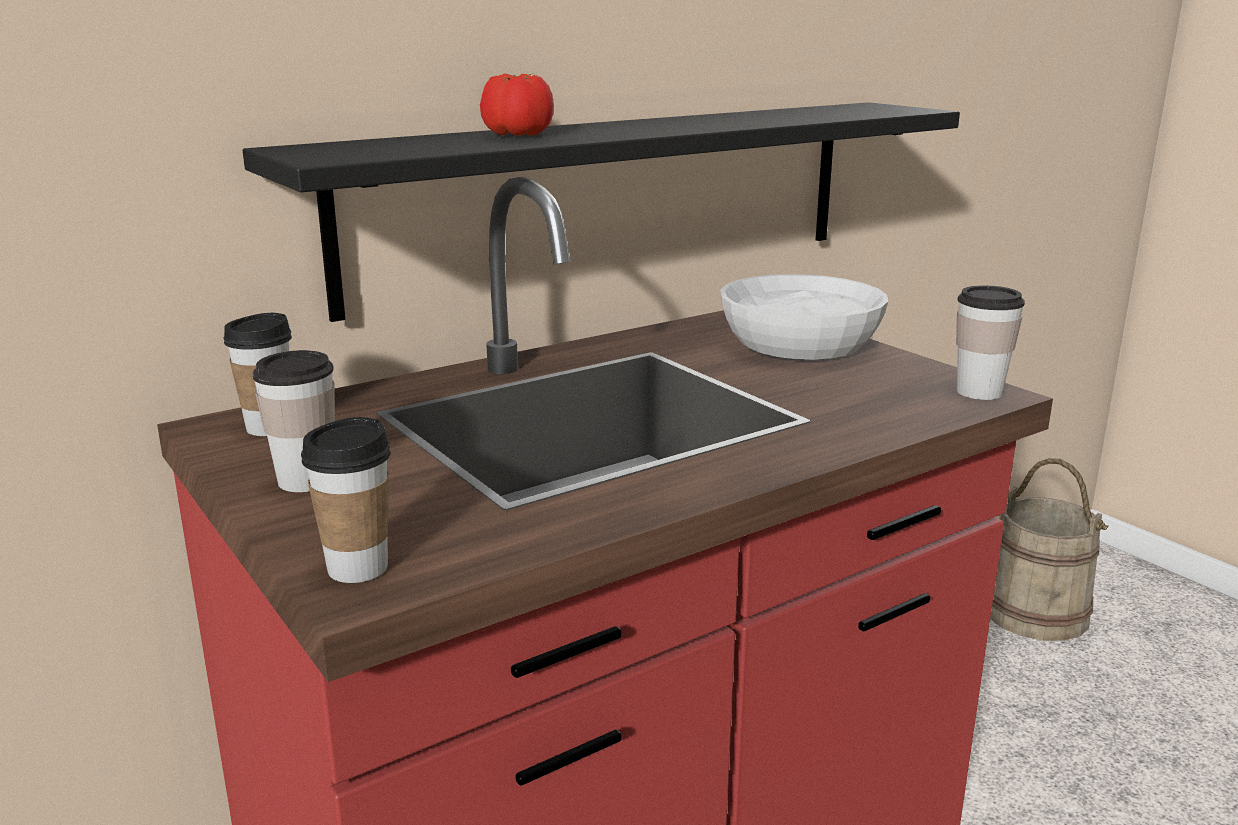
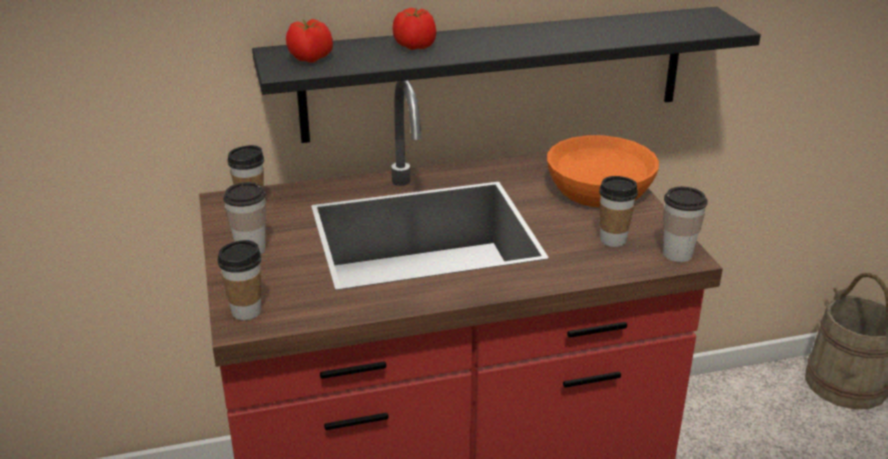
camera: 20 degrees right, 10 degrees up
white bowl [720,274,888,360] -> orange bowl [547,135,659,208]
none -> tomato [286,19,333,63]
none -> cup [599,176,638,247]

